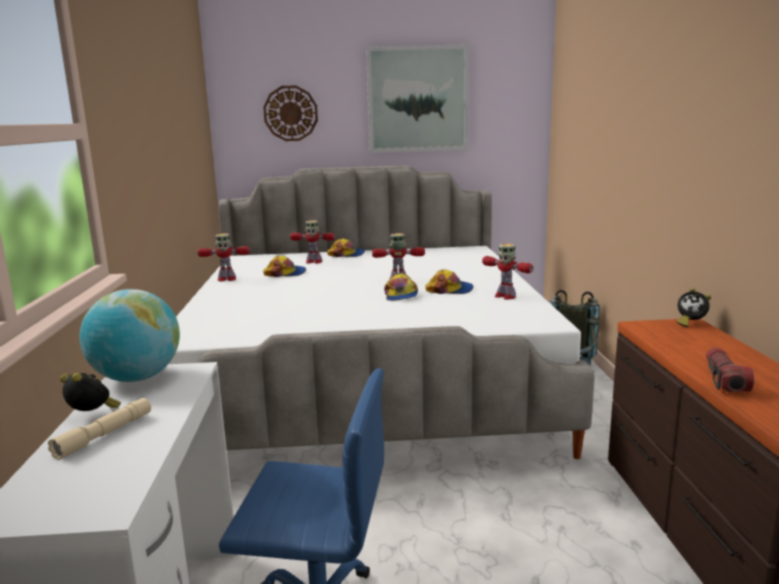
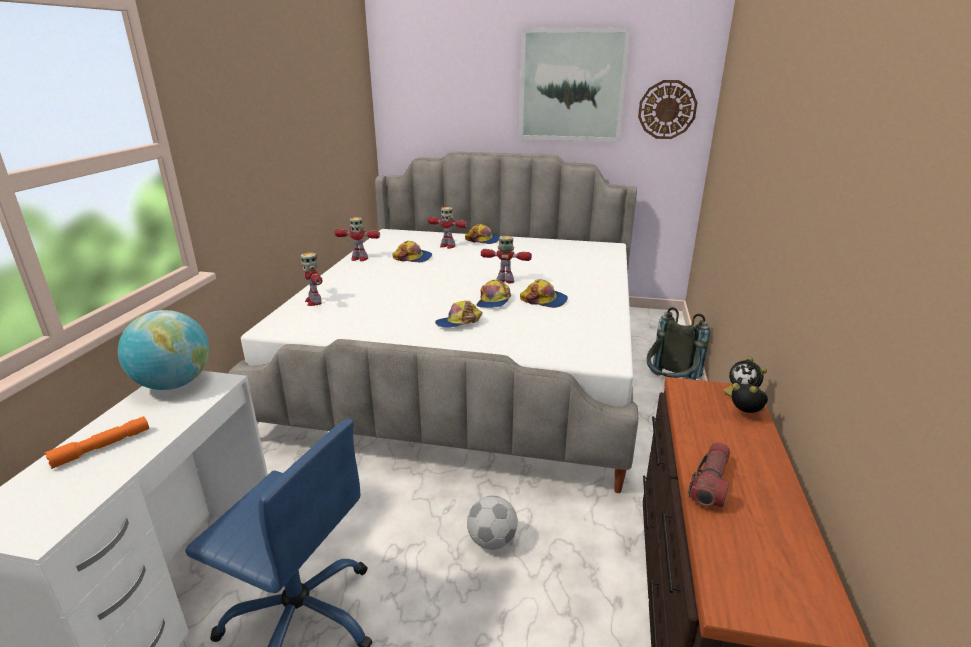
camera: 15 degrees right, 10 degrees up
beige flashlight [48,398,151,460] -> orange flashlight [44,416,149,469]
alarm clock [60,373,121,411] -> alarm clock moved to [732,383,768,413]
wall clock [263,85,318,141] -> wall clock moved to [638,80,697,139]
toy robot [482,244,533,300] -> toy robot moved to [300,252,322,306]
none -> cap [435,301,483,328]
none -> football [467,496,518,549]

